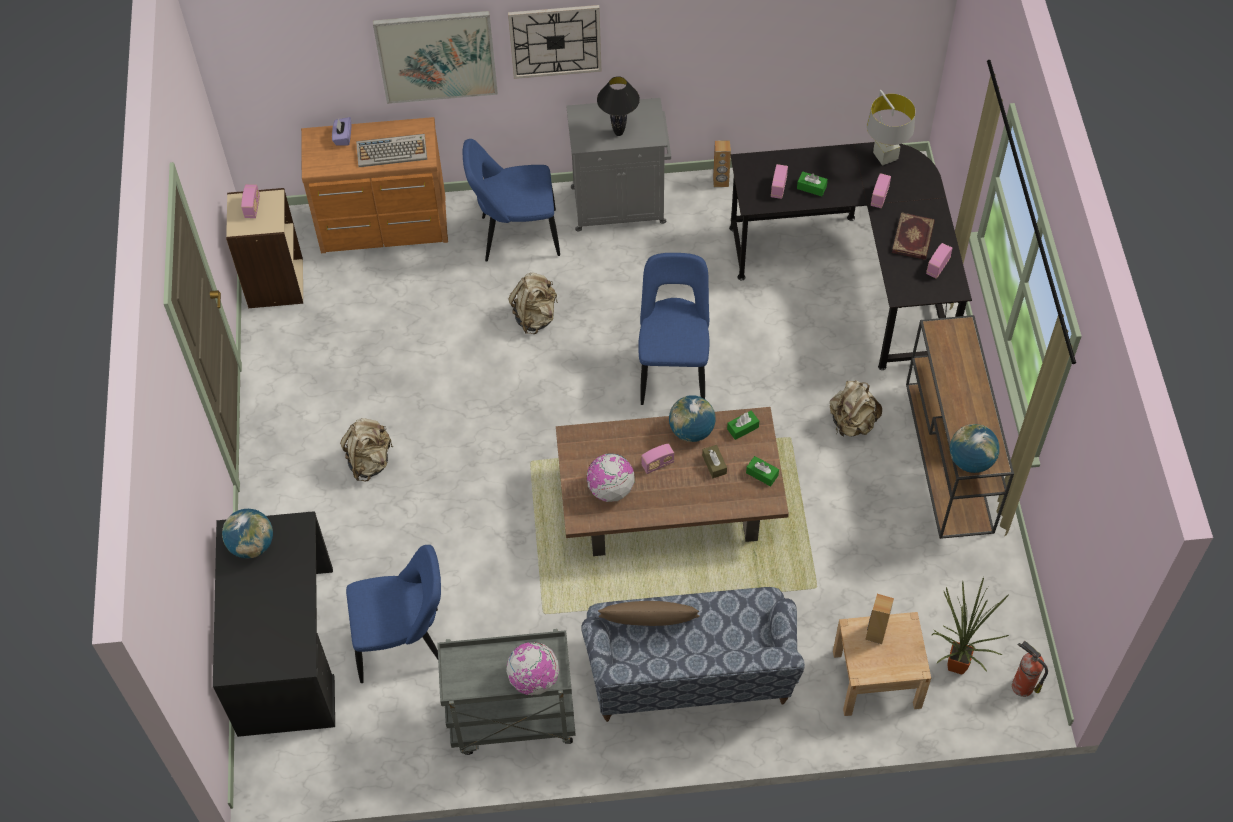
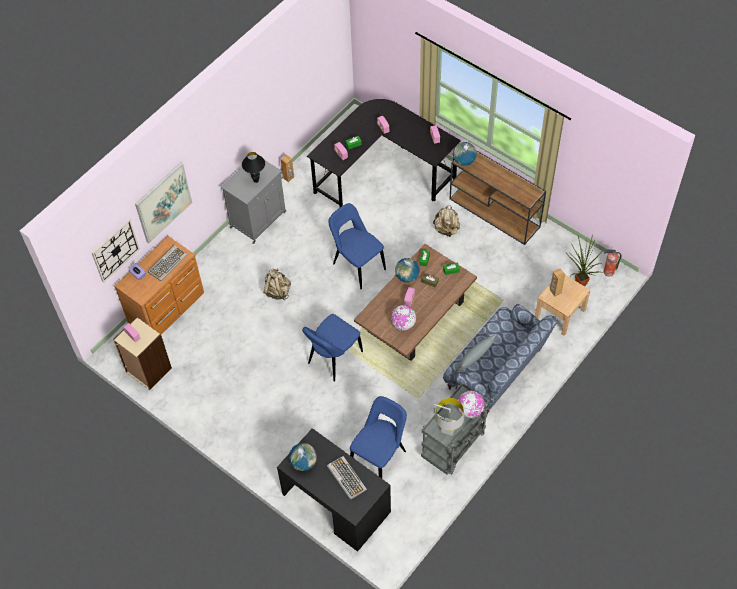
camera: 45 degrees left, 0 degrees up
beige backpack [340,418,393,482] -> none
blue chair [463,139,560,262] -> blue chair moved to [302,314,363,382]
wall clock [508,5,601,79] -> wall clock moved to [92,219,140,283]
brown pillow [598,601,699,626] -> grey pillow [454,335,496,374]
grey table lamp [867,90,915,166] -> grey table lamp moved to [434,398,464,436]
book [892,212,935,259] -> none
globe [950,424,1000,473] -> globe moved to [453,142,477,166]
none -> keyboard [327,456,367,500]

